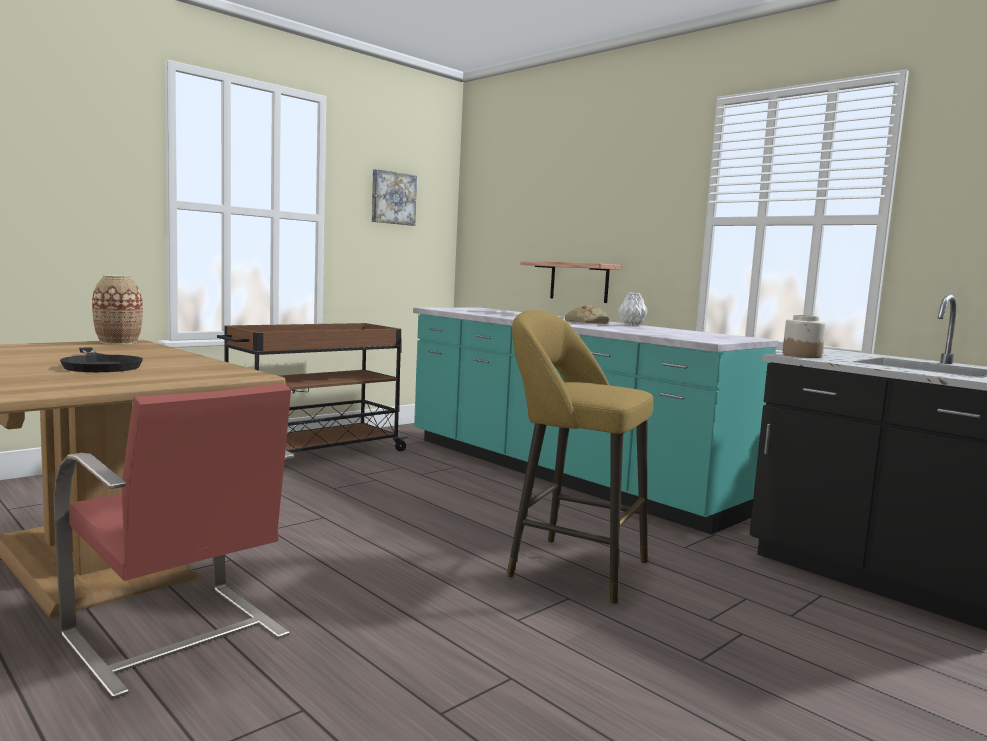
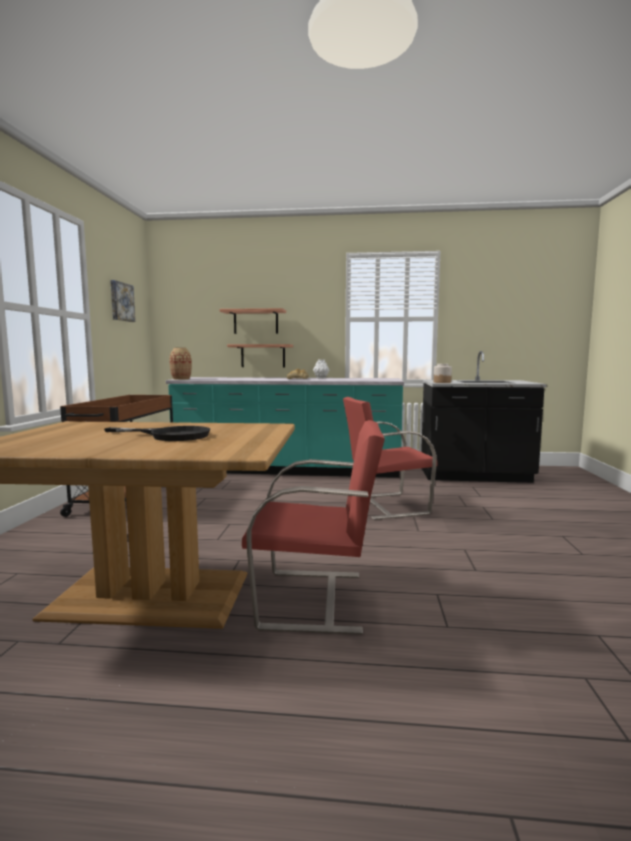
camera: 40 degrees left, 0 degrees up
vase [92,275,143,344] -> vase moved to [170,347,192,380]
yellow stool [507,310,653,603] -> red chair [343,397,437,520]
none -> shelf [219,308,286,334]

